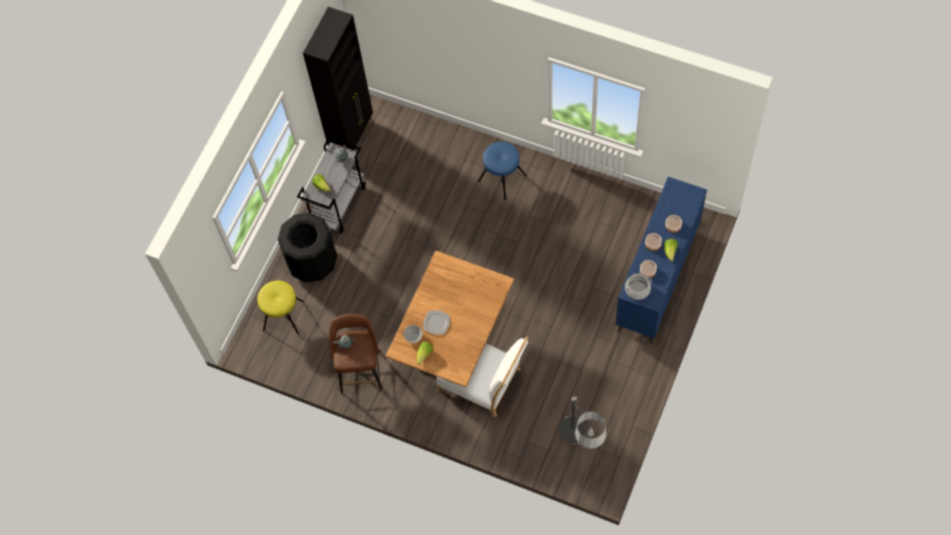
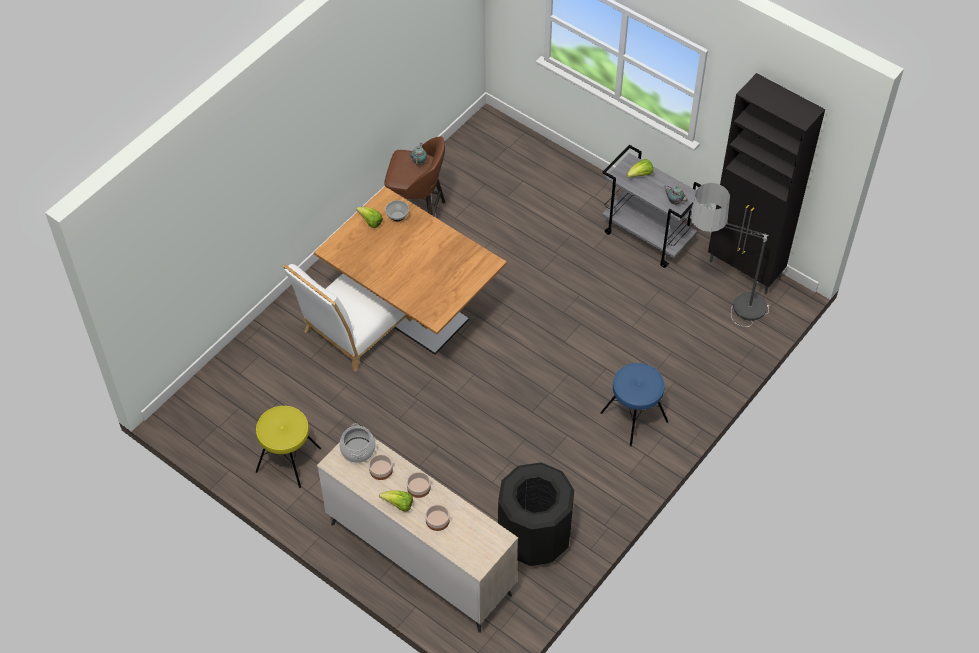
camera: 100 degrees right, 10 degrees down
yellow stool [257,281,304,334] -> yellow stool moved to [255,406,321,488]
black trash can [278,213,337,282] -> black trash can moved to [498,462,574,566]
plate [424,310,450,334] -> none
floor lamp [559,395,606,449] -> floor lamp moved to [690,183,769,327]
blue dresser [615,177,707,344] -> beige dresser [317,425,518,633]

